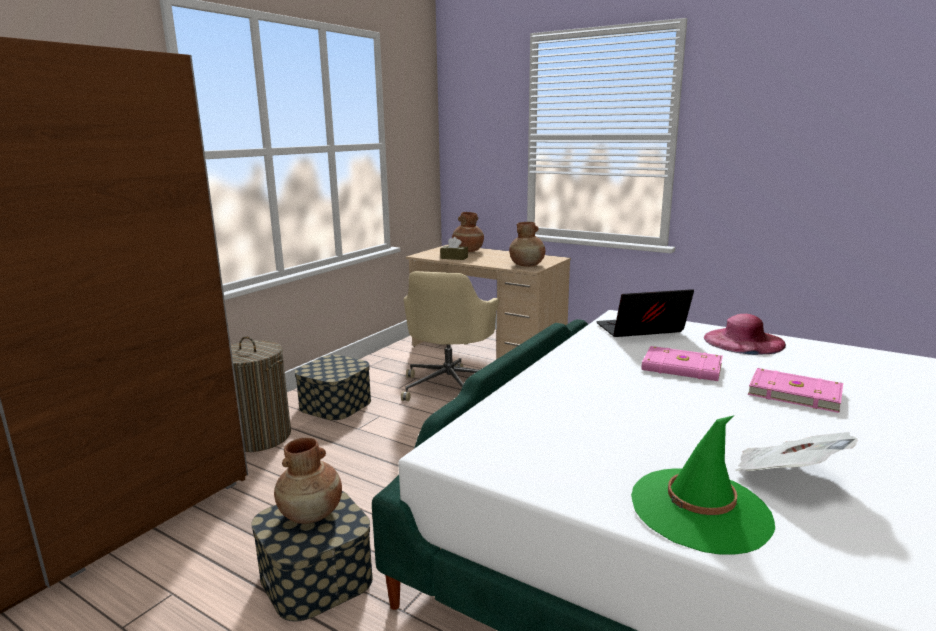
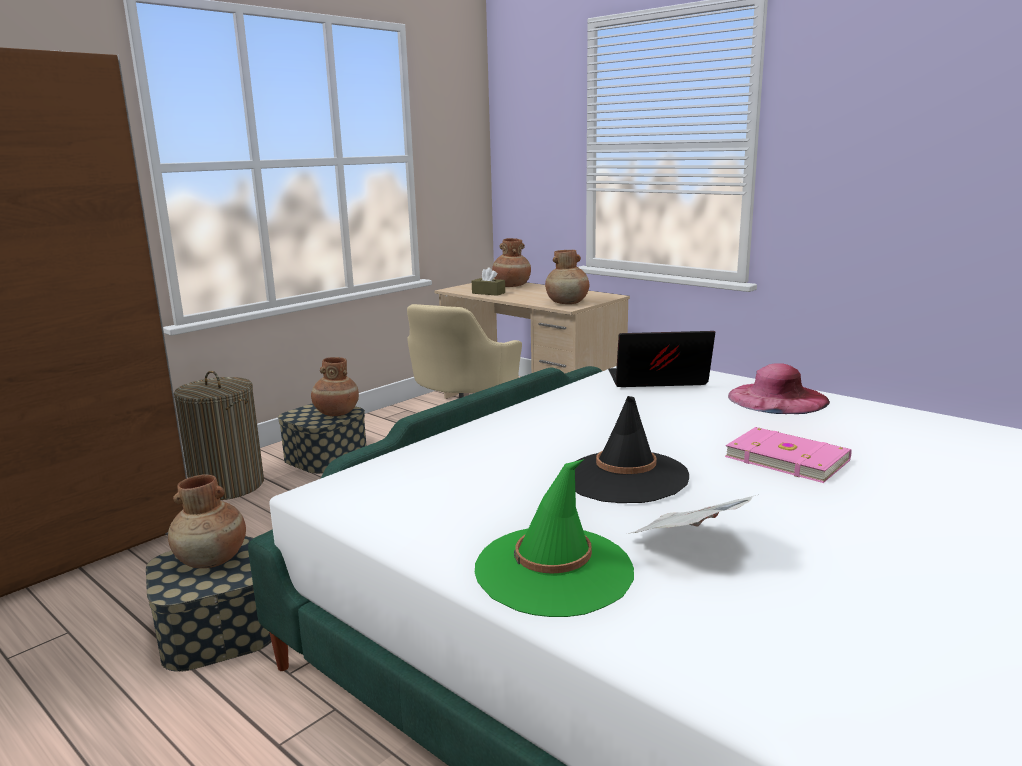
camera: 10 degrees right, 0 degrees up
pink book [641,346,723,381] -> none
none -> brown vase [311,357,359,416]
none -> black hat [574,396,689,503]

